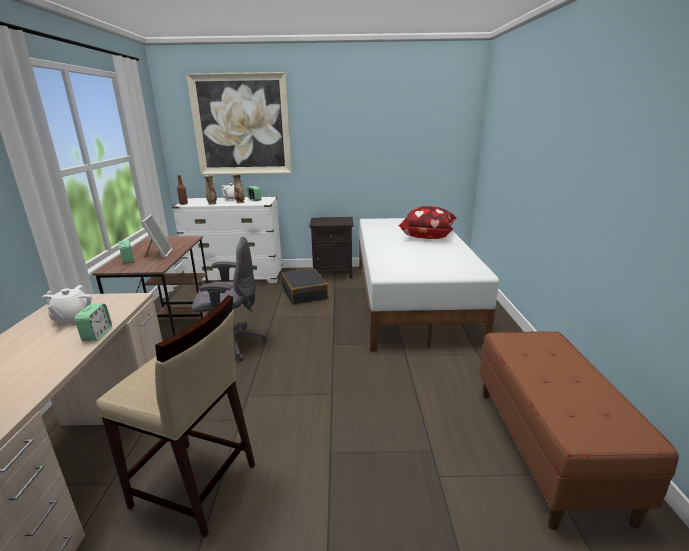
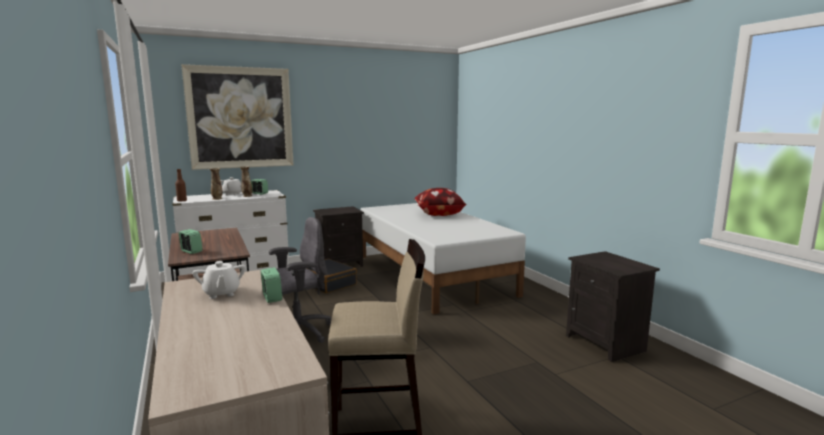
camera: 25 degrees left, 10 degrees down
picture frame [141,215,173,258] -> none
brown bench [479,331,679,530] -> black nightstand [566,251,660,362]

